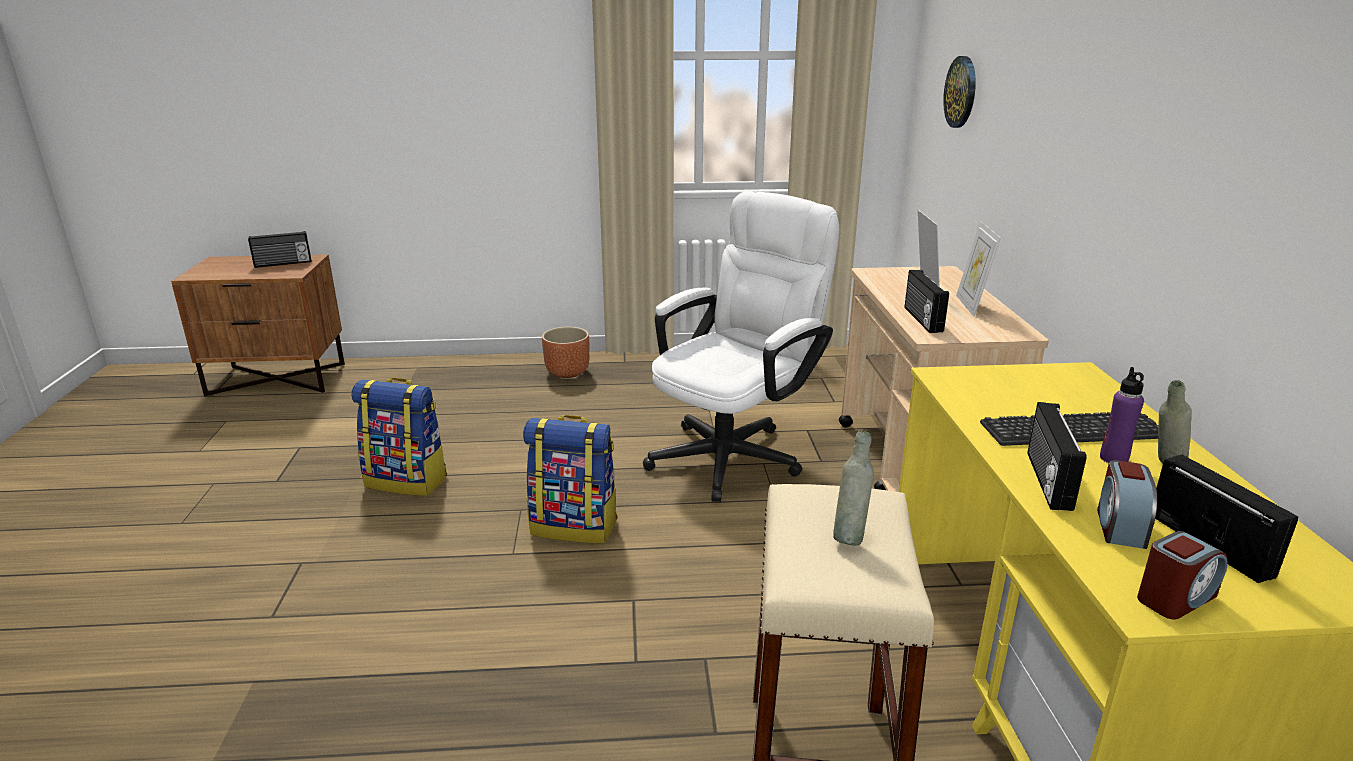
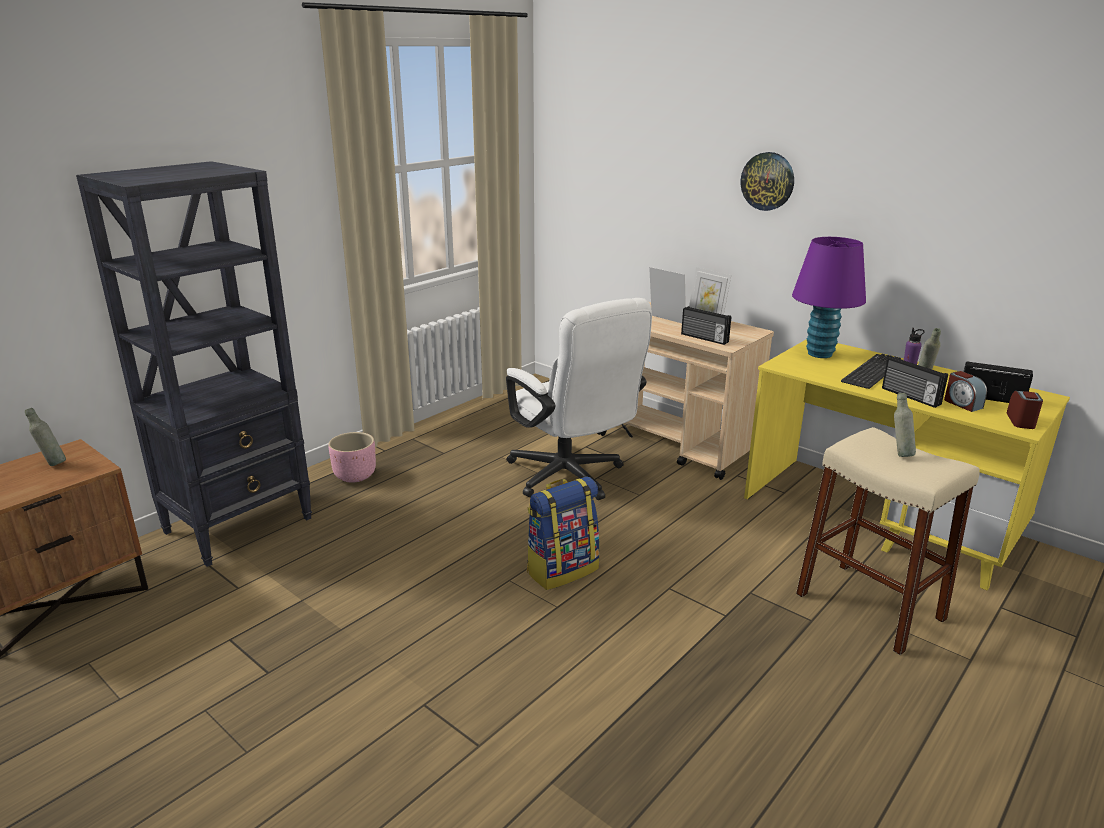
camera: 45 degrees left, 0 degrees up
radio [248,231,312,268] -> grey bottle [25,408,66,466]
backpack [352,378,447,496] -> none
brown planter [542,327,589,378] -> pink planter [328,432,376,483]
white office chair [643,191,839,502] -> white office chair turned 150 degrees clockwise [506,298,652,500]
wall clock [943,56,976,128] -> wall clock moved to [741,152,794,211]
none -> black bookcase [76,161,312,567]
none -> purple table lamp [792,237,866,358]

